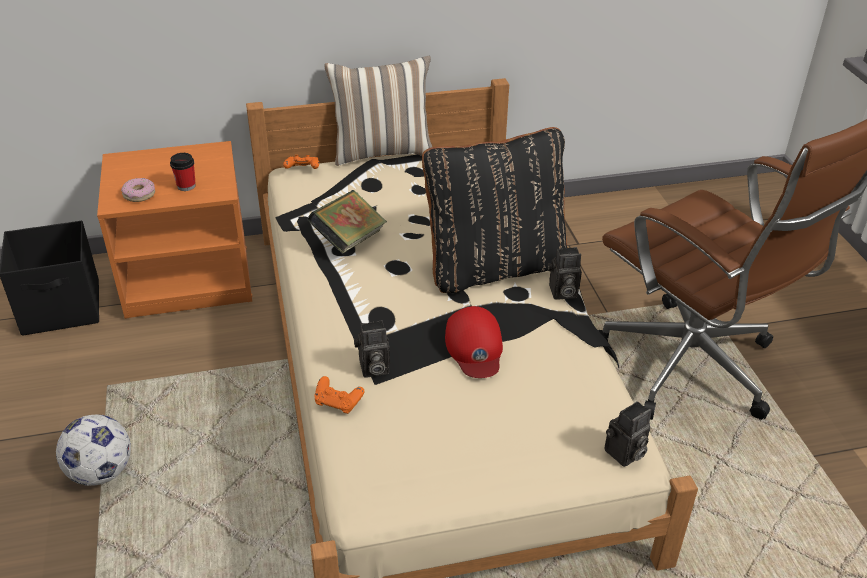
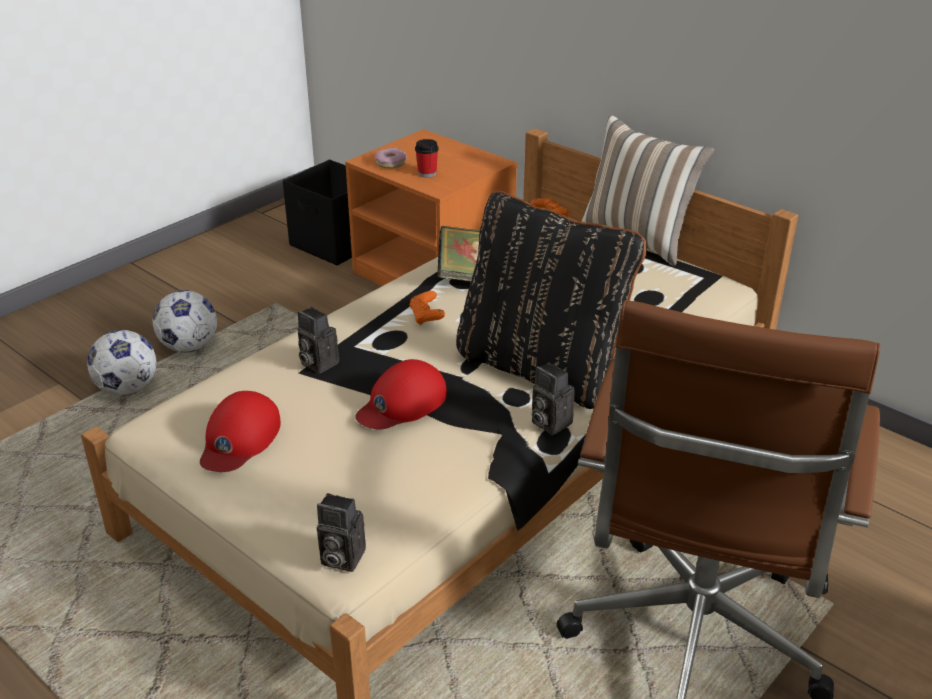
camera: 55 degrees right, 5 degrees down
orange game controller [315,376,364,414] -> orange game controller moved to [410,291,445,326]
none -> football [87,330,157,396]
none -> red cap [200,391,281,472]

